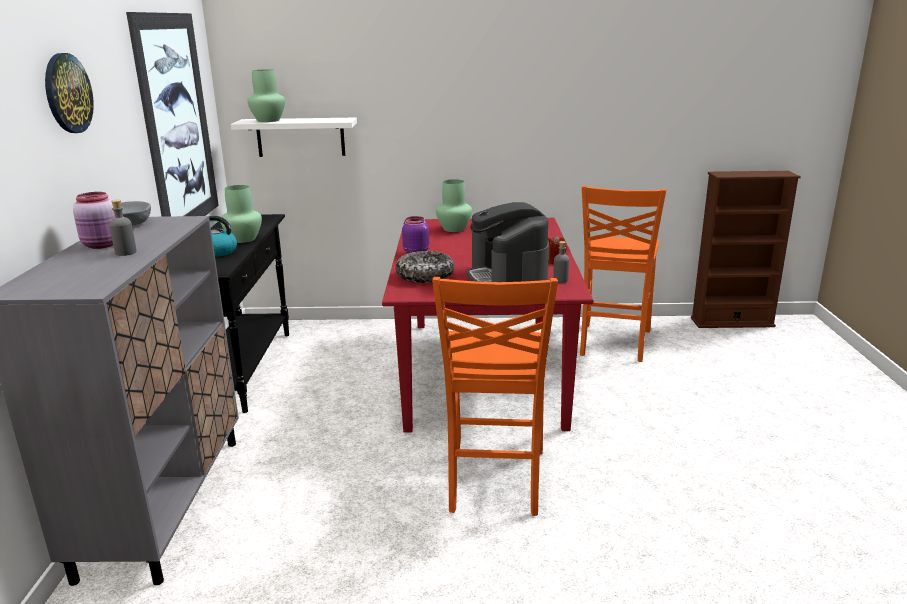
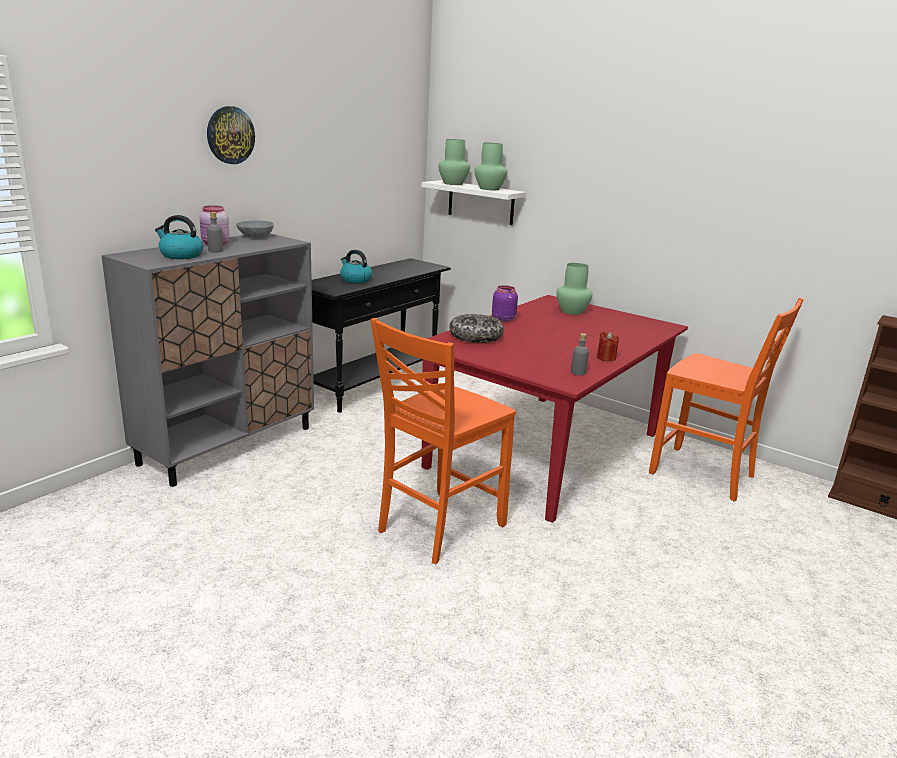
camera: 35 degrees right, 0 degrees up
picture [126,12,219,217] -> none
green vase [221,185,262,243] -> green vase moved to [474,143,508,190]
coffee machine [467,202,549,282] -> none
orange chair [580,185,666,362] -> orange chair turned 105 degrees counterclockwise [649,298,804,501]
none -> kettle [155,215,203,259]

